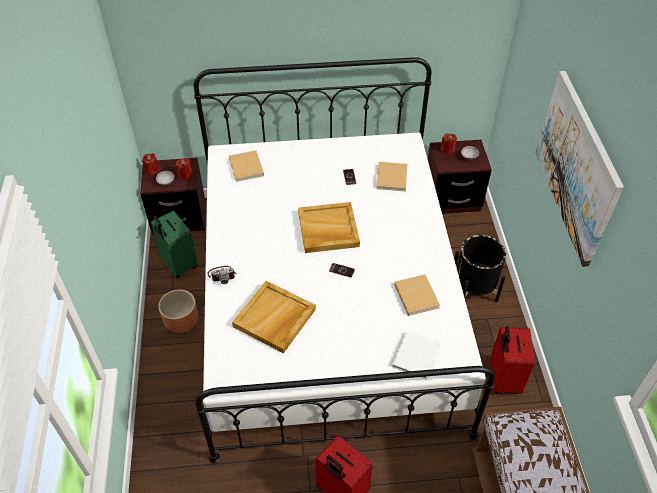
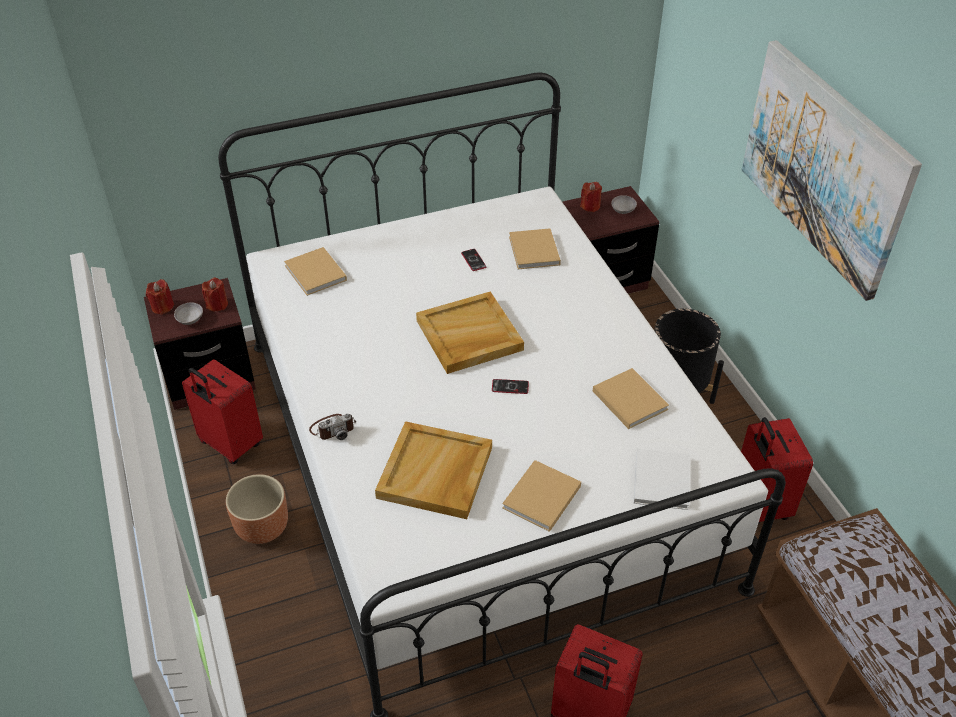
camera: 15 degrees left, 5 degrees down
green suitcase [151,211,198,278] -> red suitcase [182,359,263,464]
none -> beige book [502,460,581,532]

